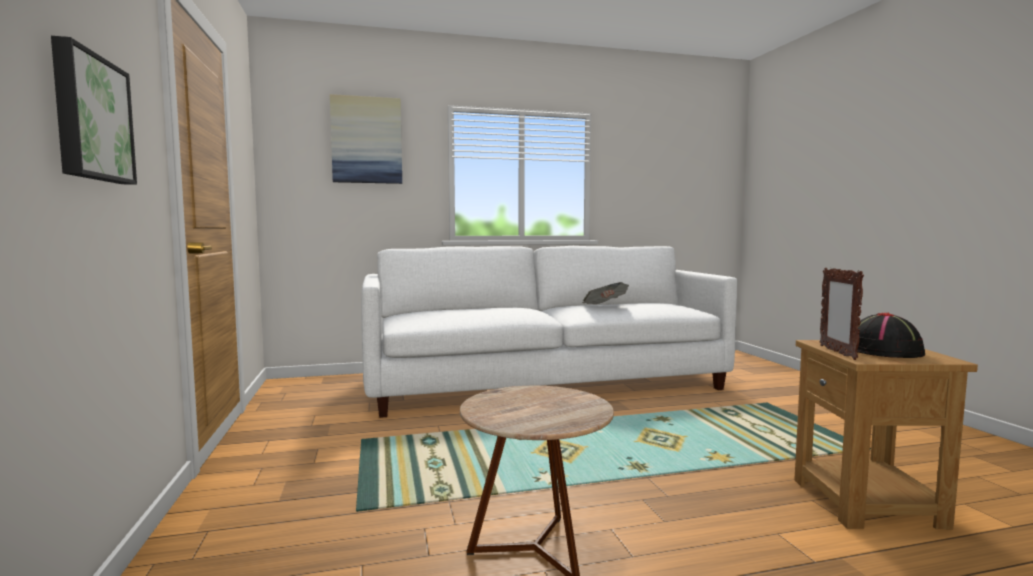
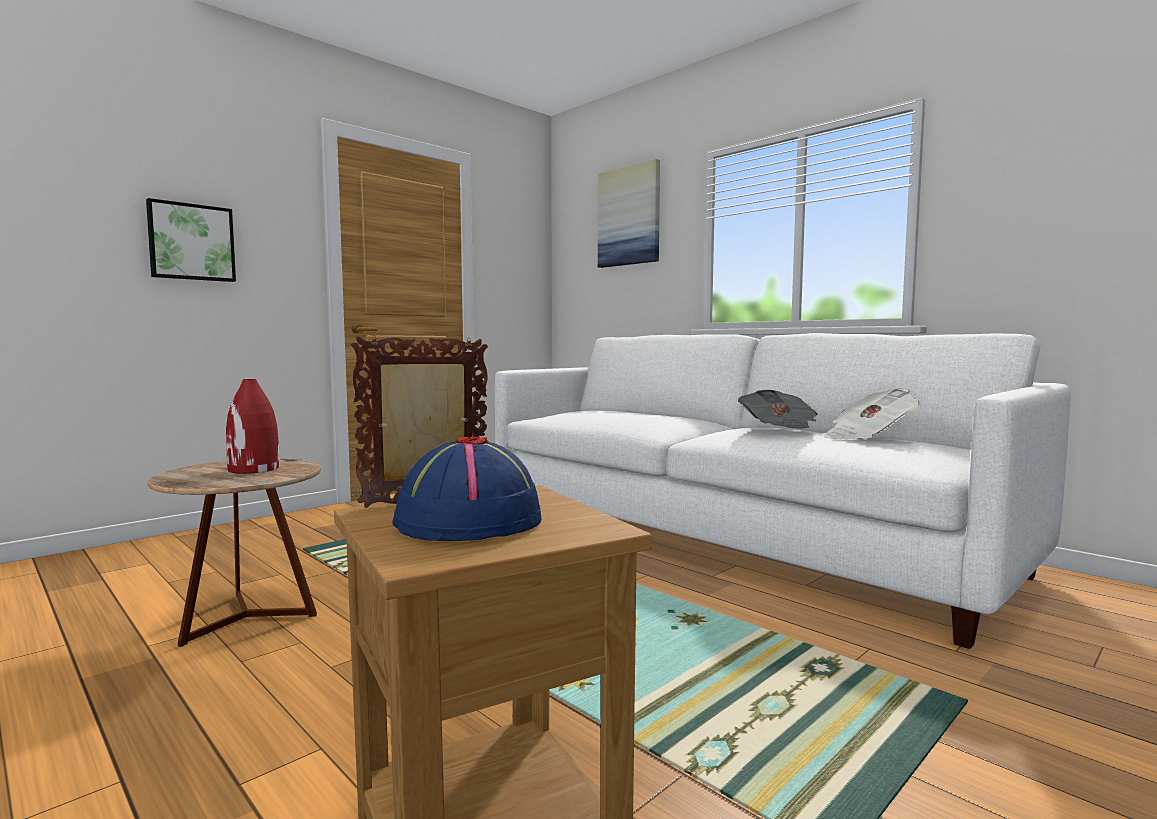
camera: 60 degrees right, 0 degrees up
black hat [855,312,925,358] -> blue hat [392,437,542,541]
none -> red vase [226,379,280,474]
none -> newspaper [823,388,920,440]

